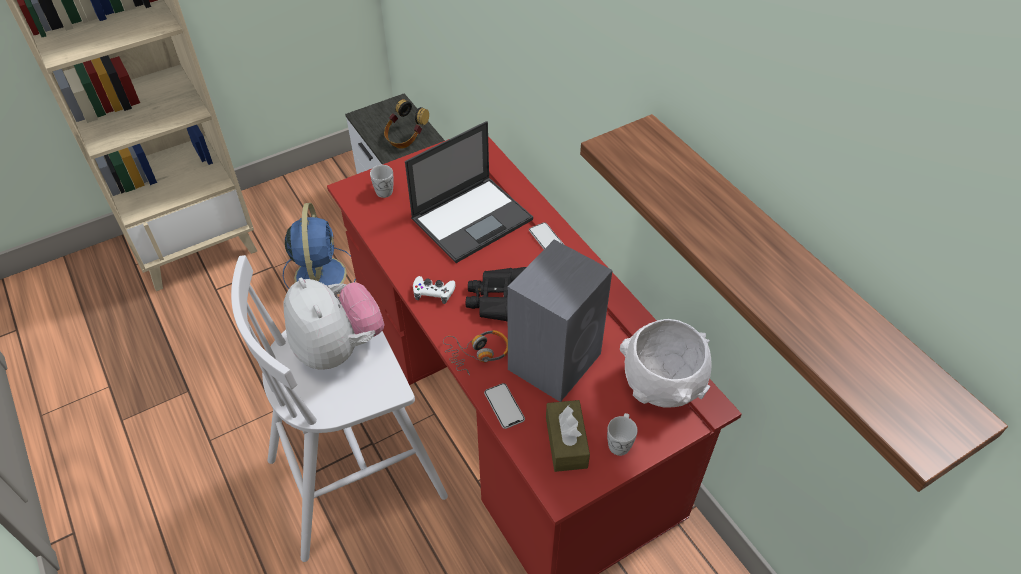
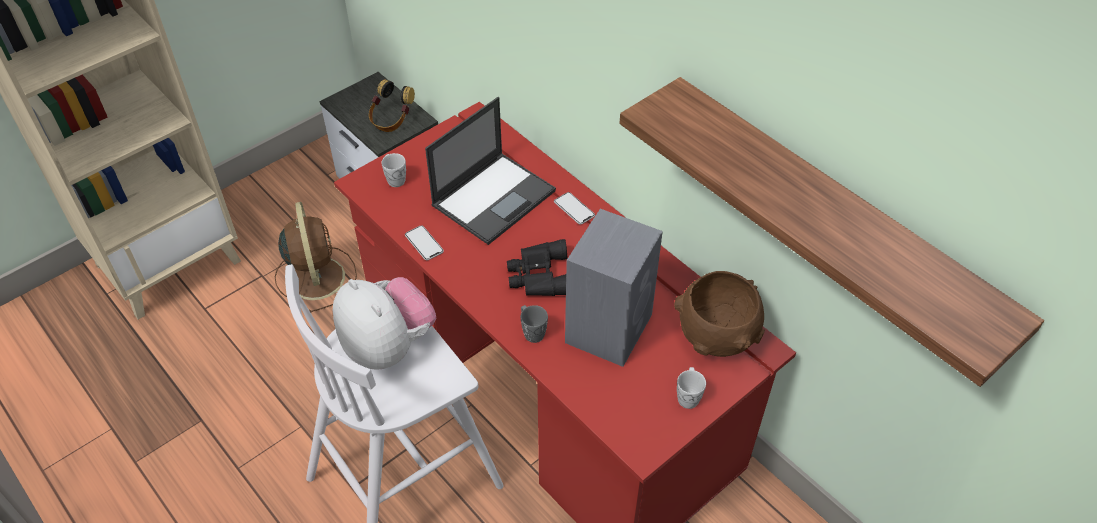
camera: 10 degrees left, 0 degrees up
blue fan [283,203,356,298] -> brown fan [275,202,357,313]
white game controller [413,276,455,304] -> none
headphones [443,330,508,376] -> grey mug [521,305,548,343]
phone [484,383,525,429] -> phone moved to [405,225,444,260]
brown tissue box [546,400,590,472] -> none
white bowl [620,319,711,407] -> brown bowl [674,271,765,357]

